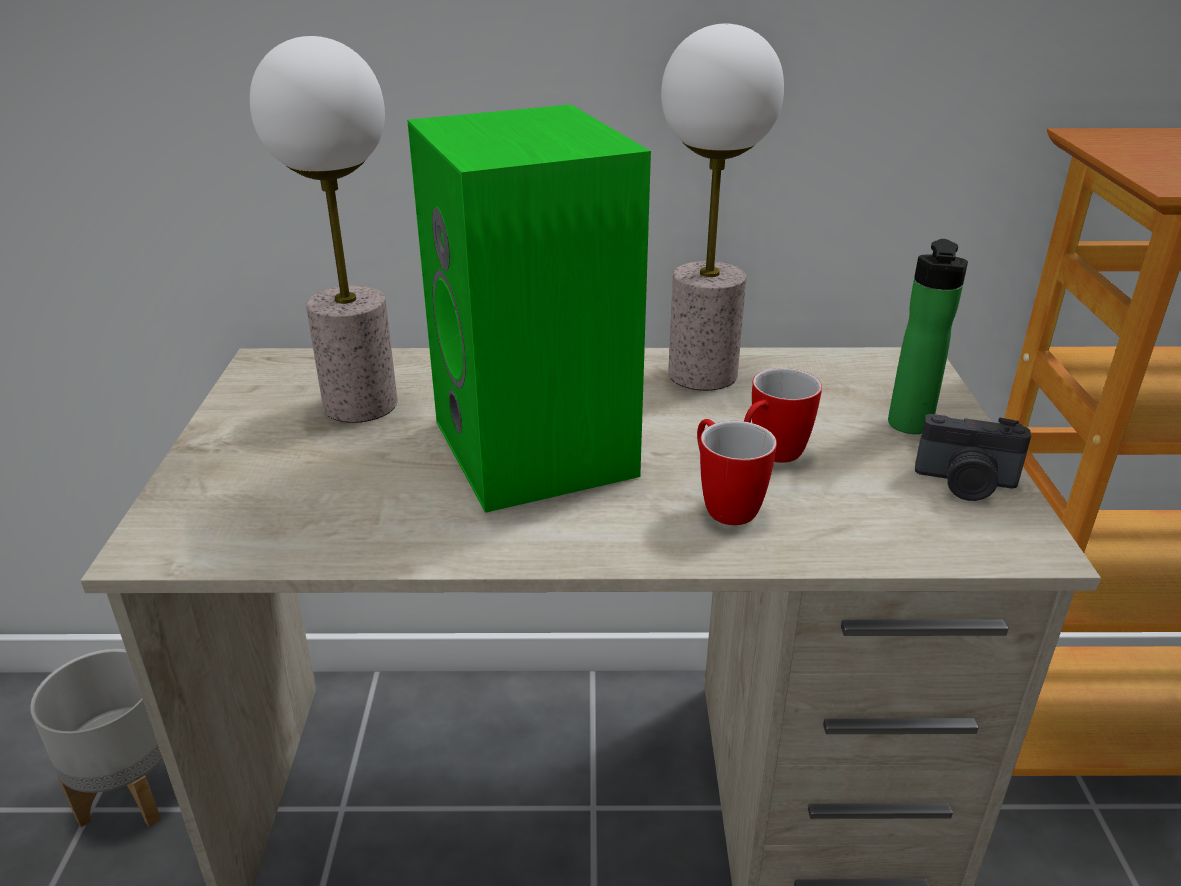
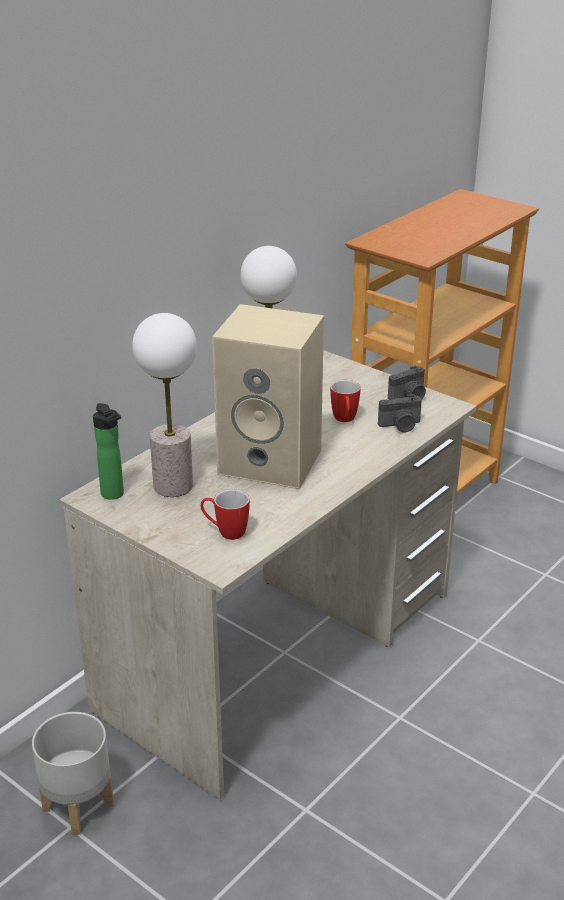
camera: 50 degrees left, 0 degrees up
green speaker [407,105,651,513] -> beige speaker [212,304,324,489]
mug [697,419,777,525] -> mug moved to [201,489,250,540]
bottle [888,239,968,434] -> bottle moved to [93,403,124,500]
none -> camera [378,394,422,432]

